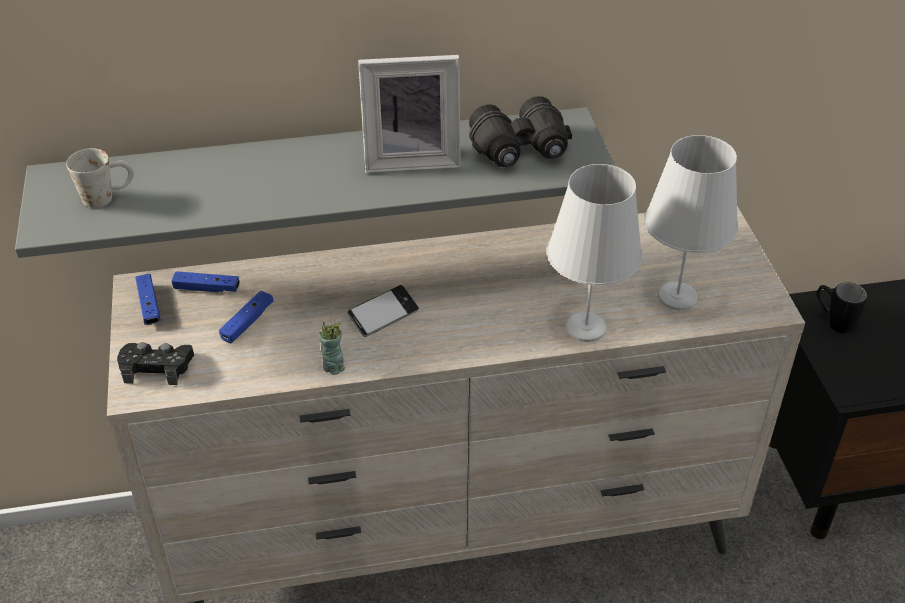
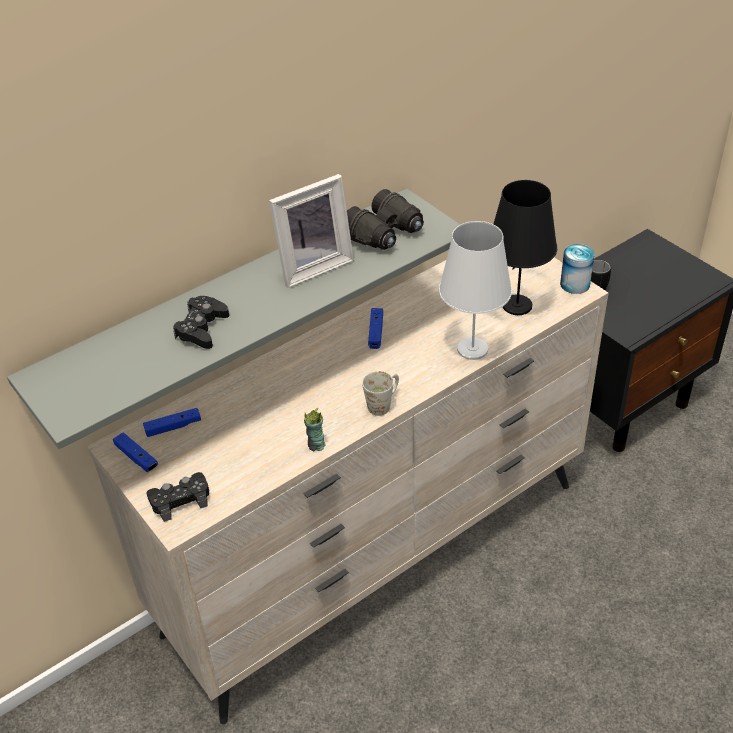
camera: 25 degrees left, 0 degrees up
white mug [66,148,134,208] -> white mug moved to [362,371,399,416]
blue game controller [219,291,273,343] -> blue game controller moved to [368,308,383,349]
phone [347,285,419,337] -> none
white table lamp [644,135,738,310] -> black table lamp [493,180,557,315]
none -> black game controller [173,296,229,349]
none -> can [560,244,594,294]

